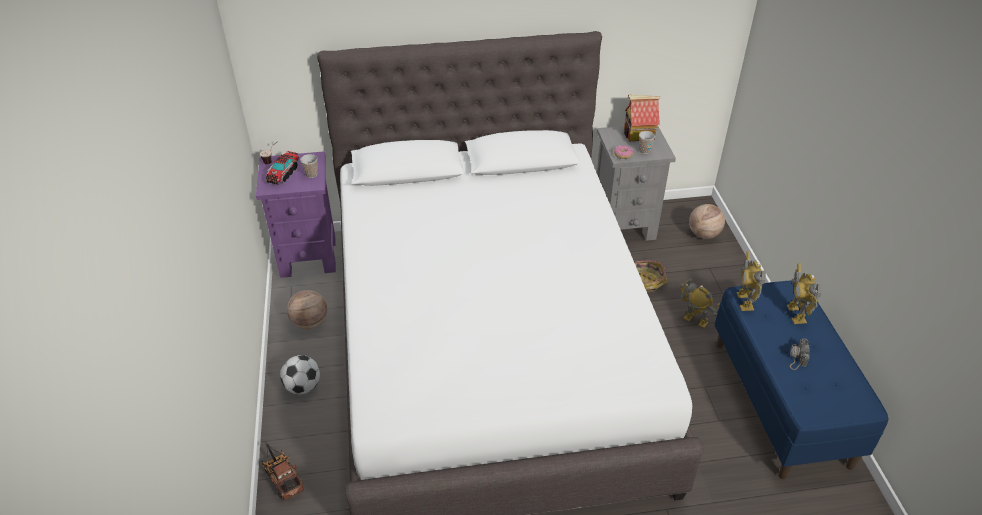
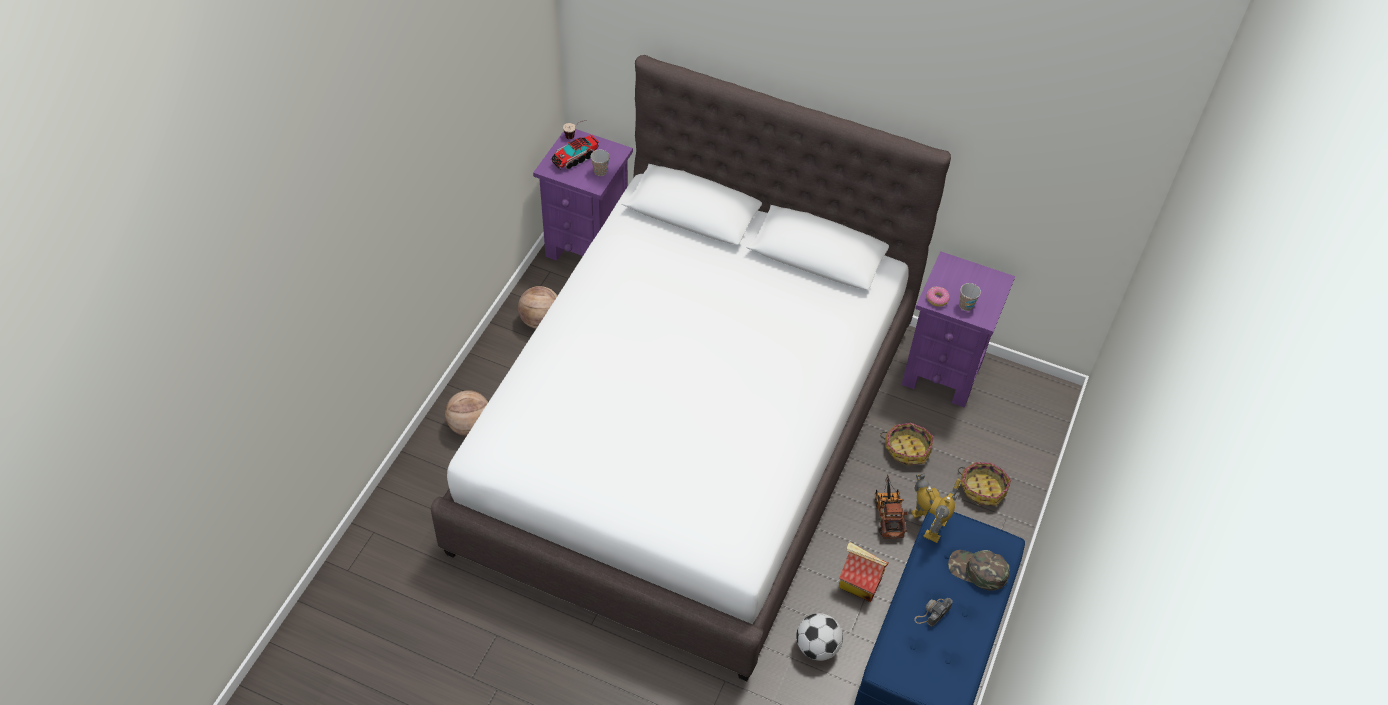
camera: 30 degrees right, 10 degrees up
toy truck [262,441,304,501] -> toy truck moved to [875,475,907,539]
football [280,355,320,394] -> football moved to [796,613,843,661]
grey nightstand [597,125,676,241] -> purple nightstand [901,251,1015,408]
toy house [624,95,660,141] -> toy house moved to [839,542,888,602]
basketball [689,204,725,239] -> basketball moved to [445,390,488,436]
toy robot [787,263,822,324] -> green cap [948,550,1010,591]
none -> basket [958,462,1011,506]

